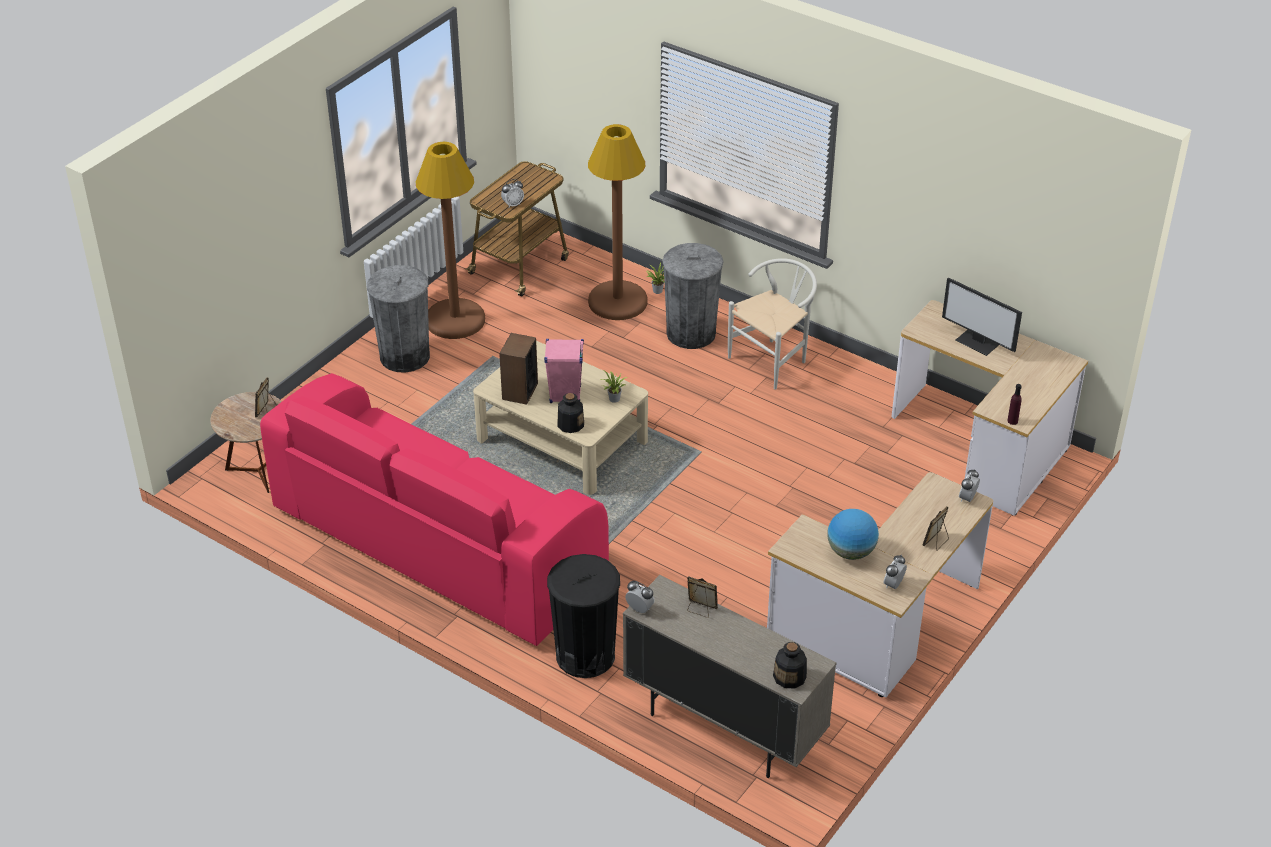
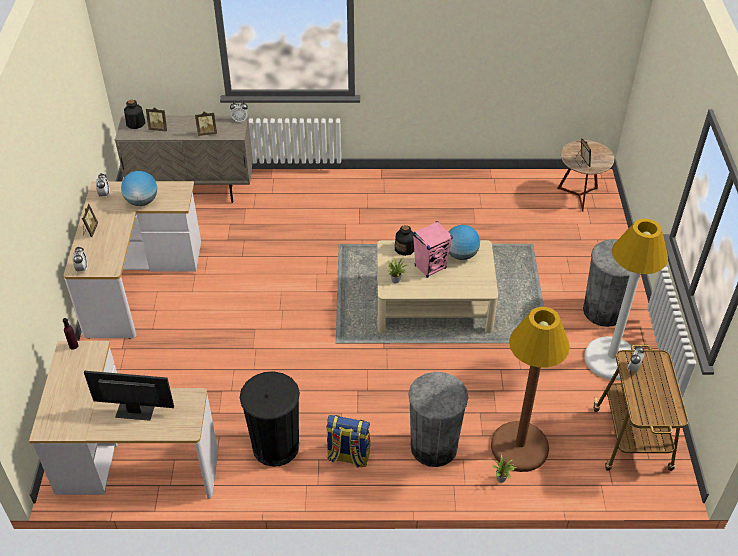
camera: 145 degrees right, 5 degrees up
pink sofa [260,373,609,646] -> none
brown floor lamp [416,142,485,339] -> white floor lamp [584,219,668,380]
speaker [499,333,538,405] -> globe [449,225,480,260]
black trash can [547,554,620,678] -> black trash can moved to [240,371,300,467]
white chair [728,258,817,389] -> backpack [326,415,370,468]
none -> picture frame [146,107,167,131]

